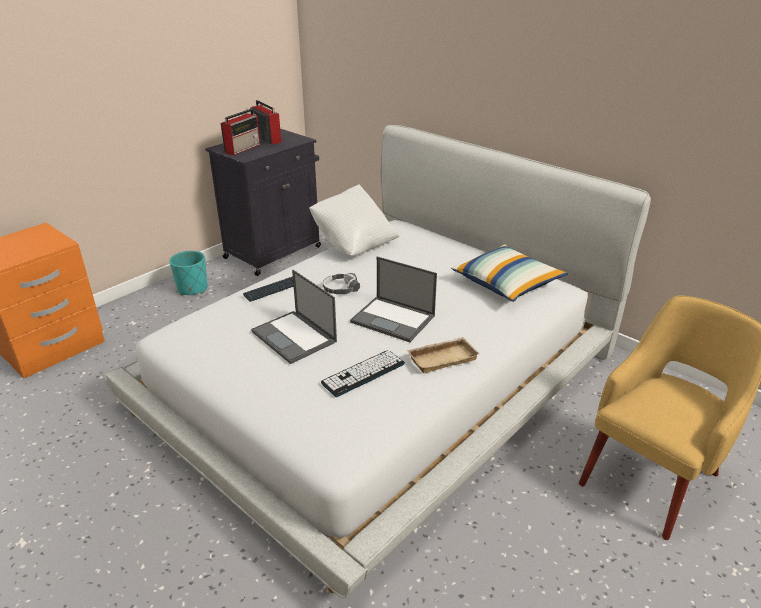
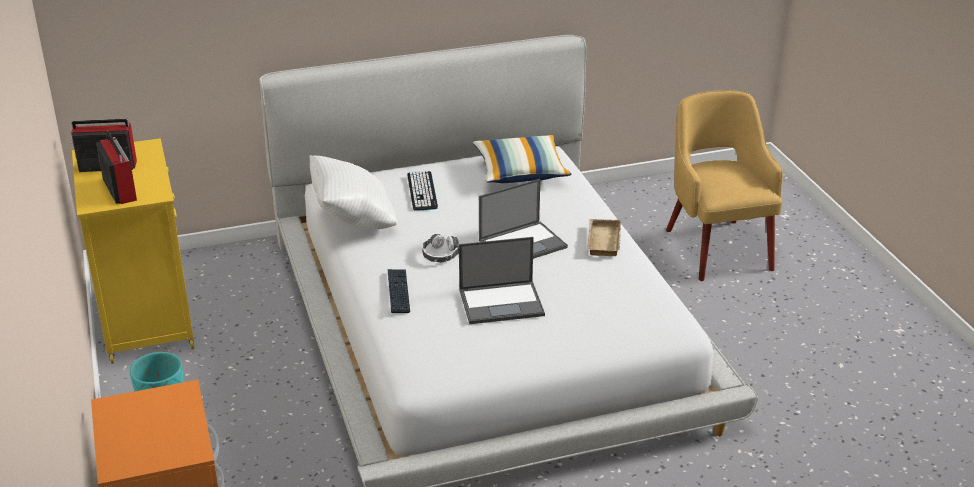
camera: 60 degrees left, 0 degrees up
black cabinet [205,129,321,276] -> yellow cabinet [72,138,194,364]
keyboard [321,350,405,397] -> keyboard moved to [407,171,438,211]

